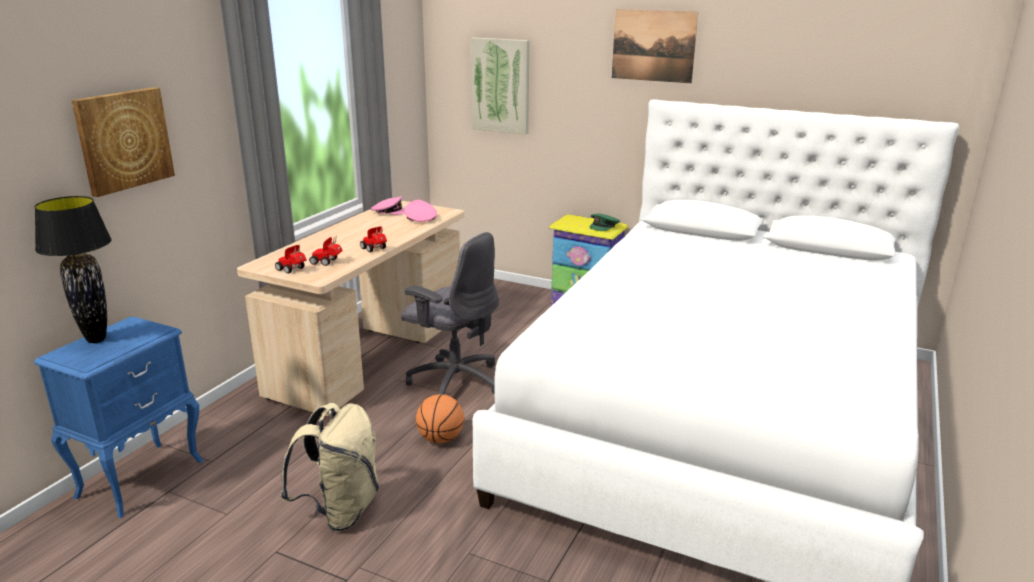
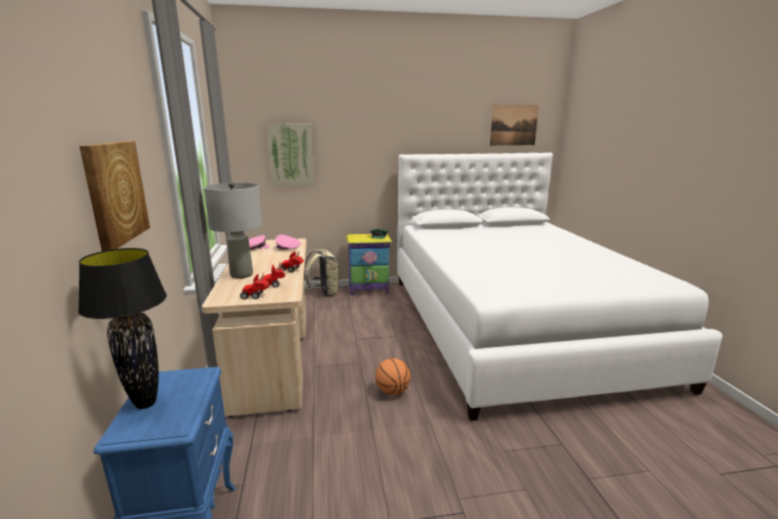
camera: 35 degrees left, 5 degrees down
beige backpack [280,403,379,531] -> beige backpack moved to [304,248,338,297]
grey office chair [401,232,499,395] -> none
picture [612,9,698,83] -> picture moved to [490,105,539,146]
none -> grey table lamp [204,182,262,279]

